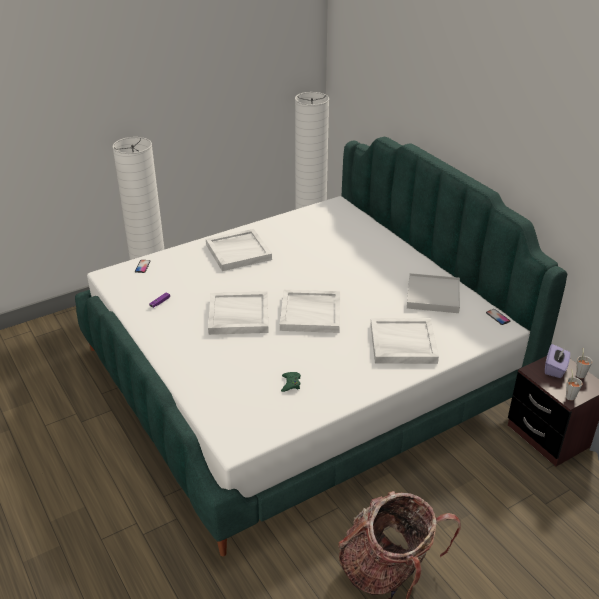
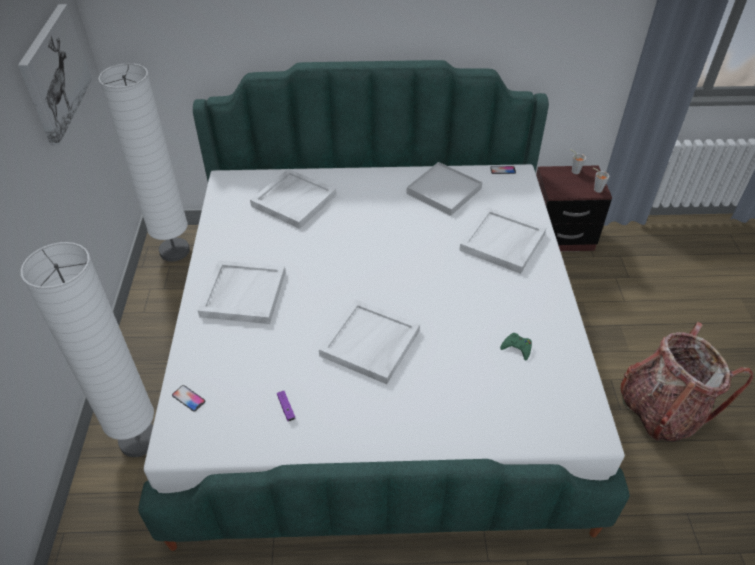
camera: 60 degrees left, 10 degrees up
white tray [280,290,340,333] -> white tray moved to [250,169,337,229]
purple tissue box [545,344,571,378] -> none
none -> picture [18,4,92,145]

